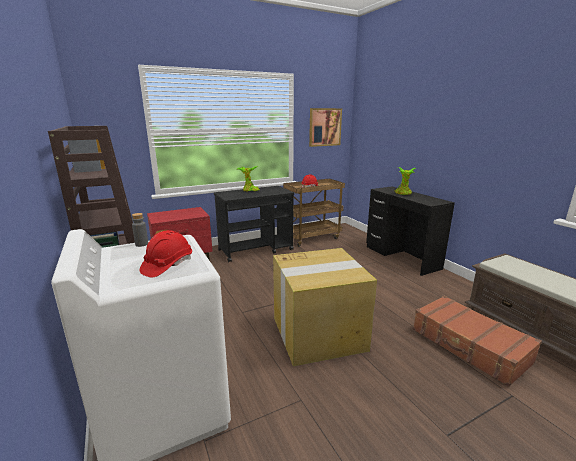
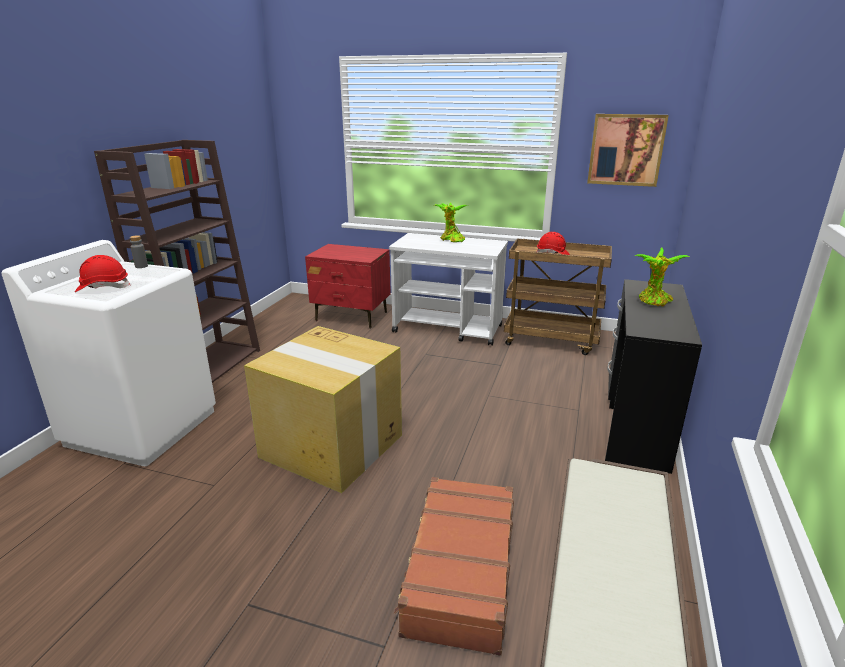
camera: 45 degrees right, 5 degrees up
black cart [214,186,294,262] -> white cart [389,233,508,346]

